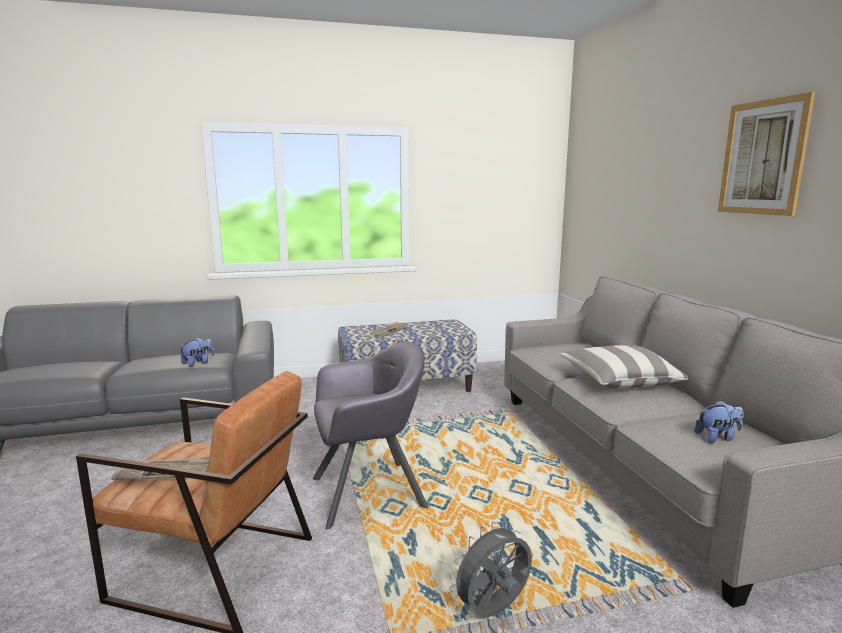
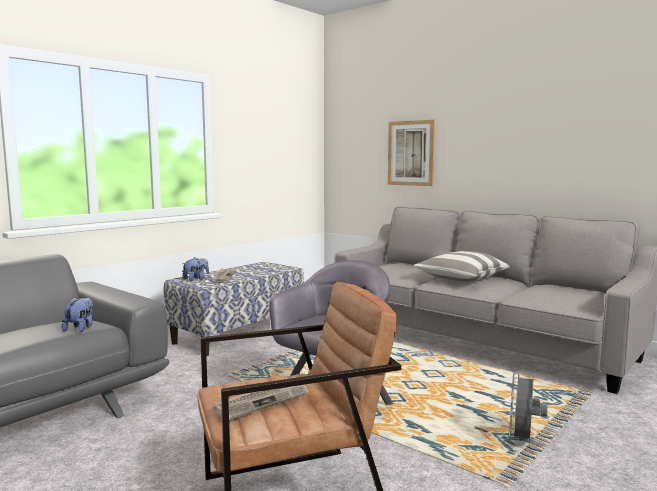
camera: 35 degrees left, 5 degrees down
plush toy [694,400,744,443] -> plush toy moved to [182,257,209,281]
picture [718,92,815,216] -> picture moved to [388,120,435,186]

